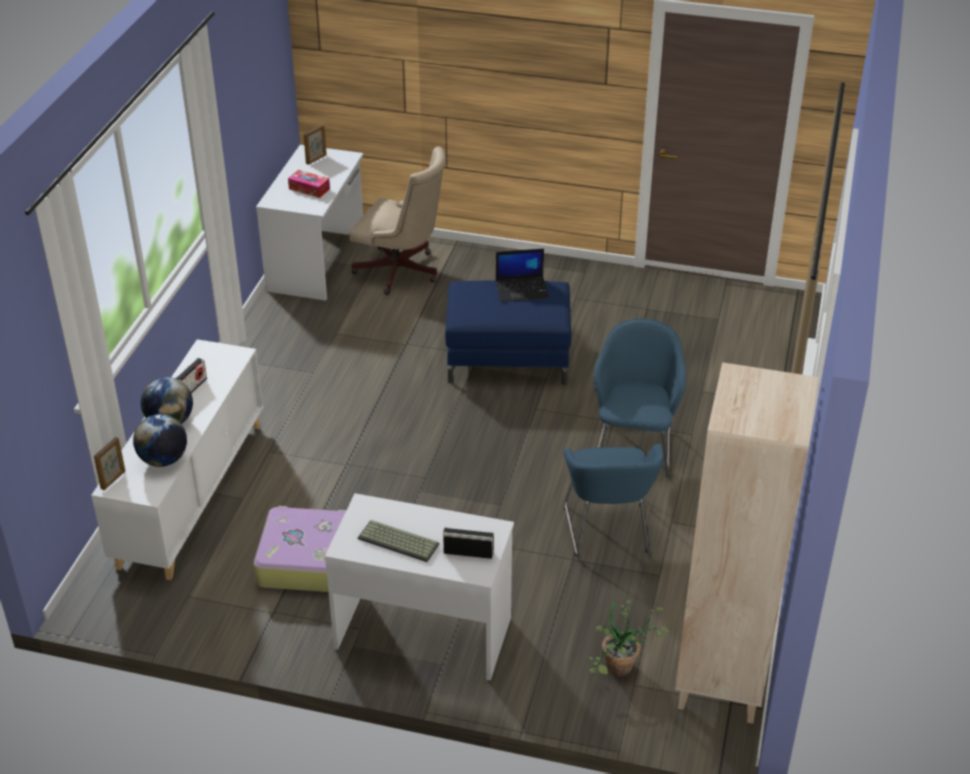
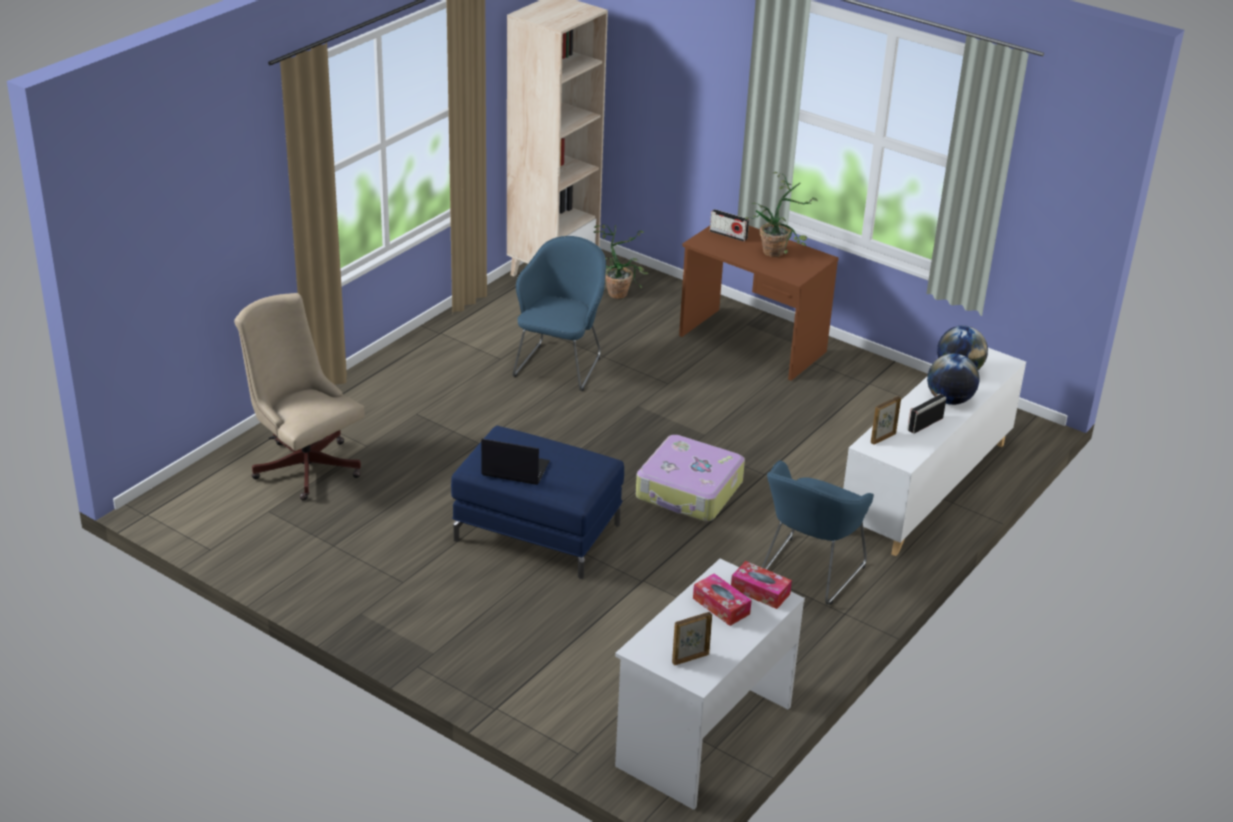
camera: 160 degrees left, 5 degrees down
picture frame [94,437,125,490] -> picture frame moved to [871,396,901,445]
suitcase [254,506,346,592] -> suitcase moved to [636,435,745,521]
white desk [325,493,514,680] -> brown desk [679,226,838,381]
beige office chair [349,147,446,295] -> beige office chair moved to [234,293,364,501]
keyboard [358,520,439,562] -> potted plant [745,172,818,257]
blue armchair [593,318,686,477] -> blue armchair moved to [761,460,874,605]
none -> tissue box [731,561,792,609]

